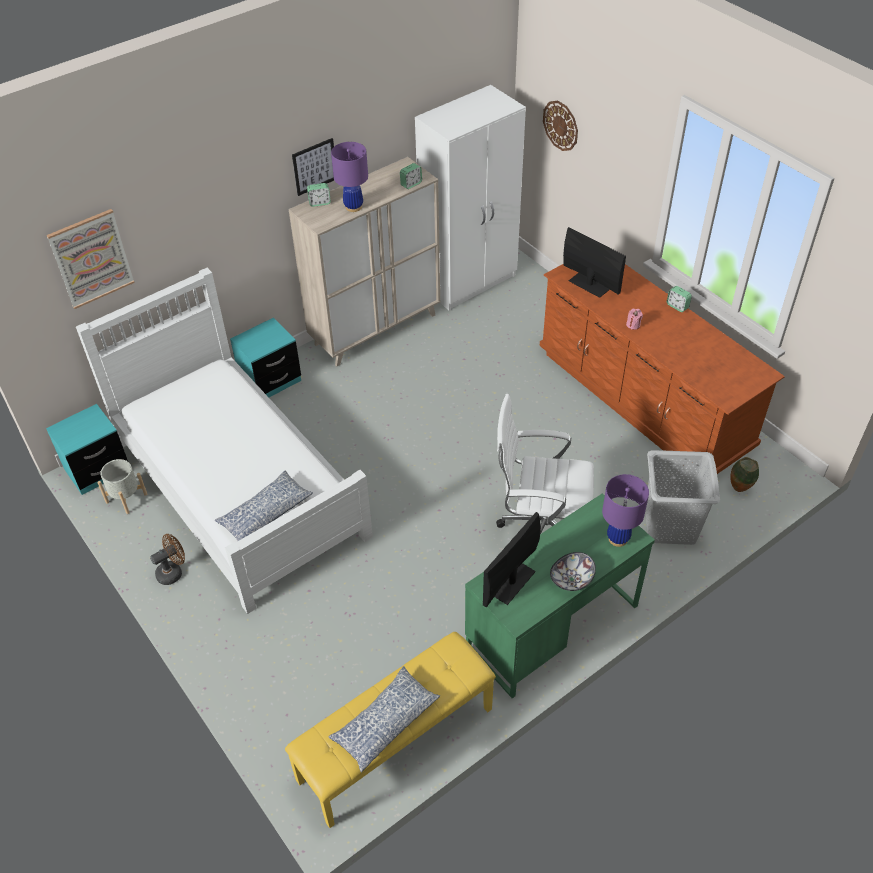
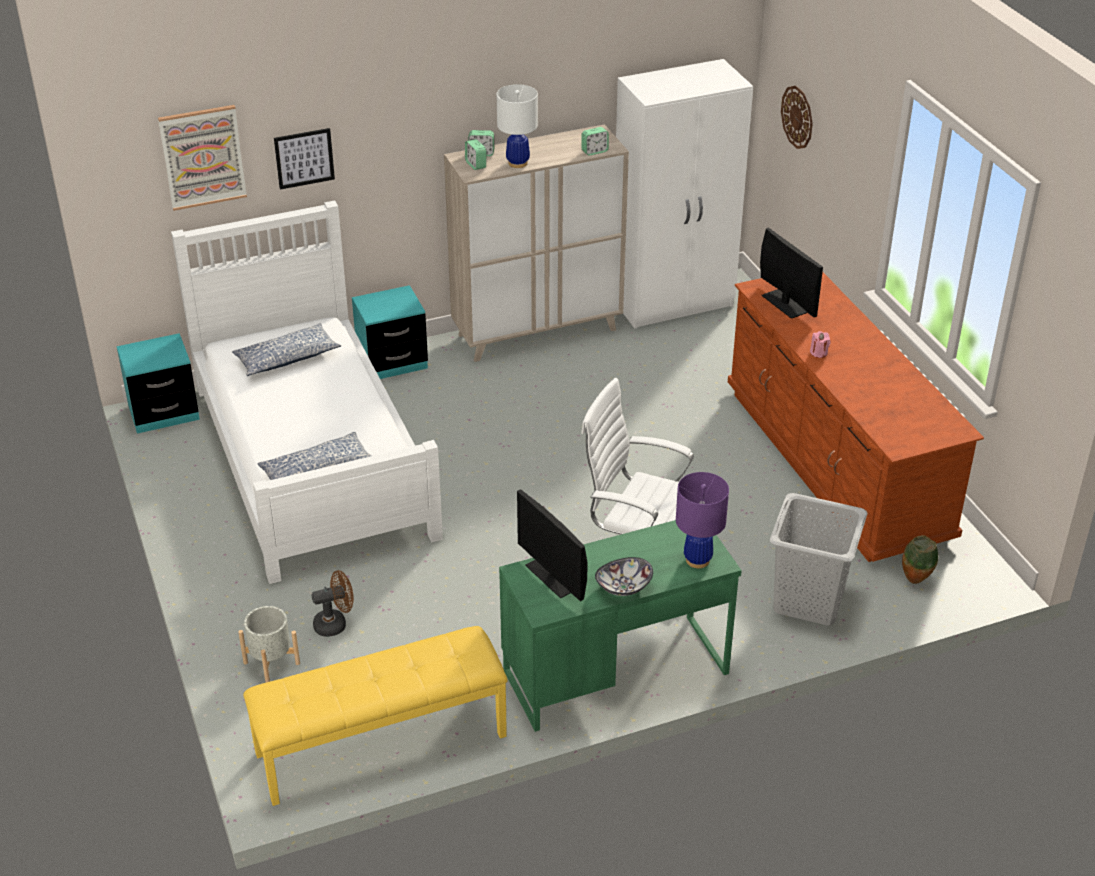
camera: 15 degrees right, 10 degrees down
grey planter [97,459,147,514] -> grey planter moved to [238,606,300,683]
brown fan [150,534,185,585] -> brown fan moved to [312,570,354,637]
picture [292,138,334,196] -> picture moved to [274,128,335,190]
pillow [329,666,440,773] -> pillow moved to [232,324,341,376]
purple table lamp [331,142,368,212] -> white table lamp [497,84,538,168]
monitor [483,512,541,607] -> monitor turned 90 degrees counterclockwise [517,490,588,601]
alarm clock [667,286,692,312] -> alarm clock moved to [465,139,486,170]

